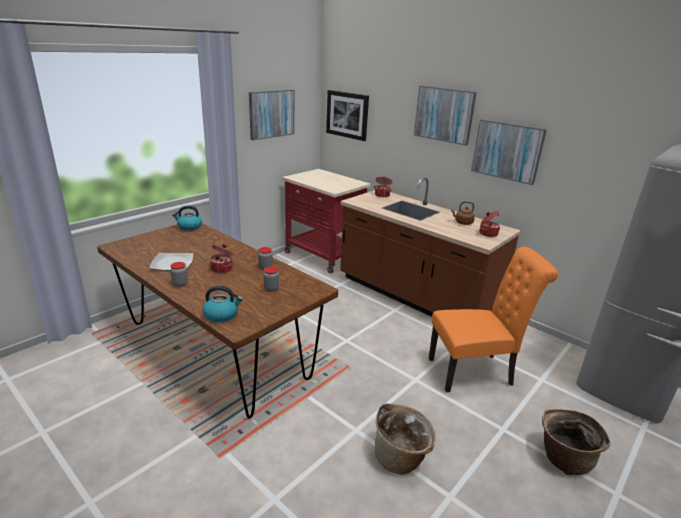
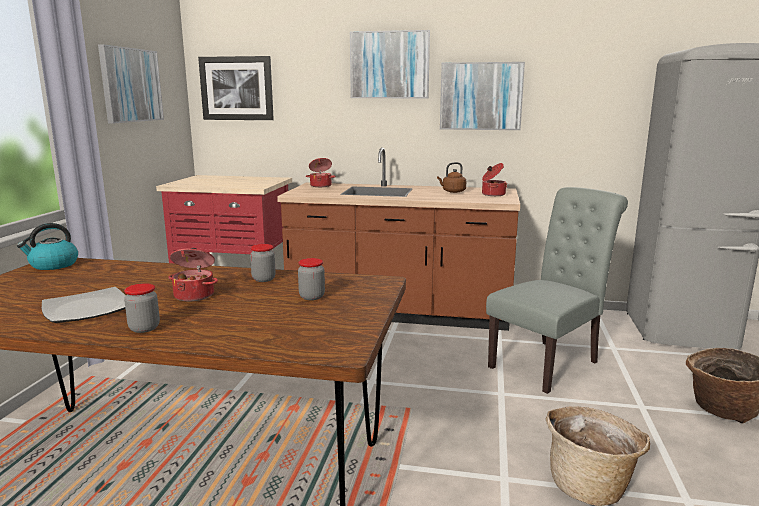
camera: 30 degrees left, 10 degrees down
kettle [203,286,243,322] -> none
orange chair [429,247,558,392] -> grey chair [486,187,628,394]

